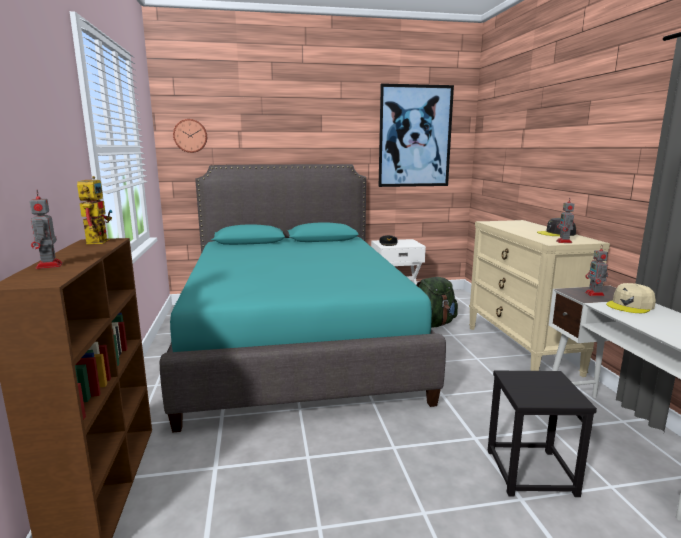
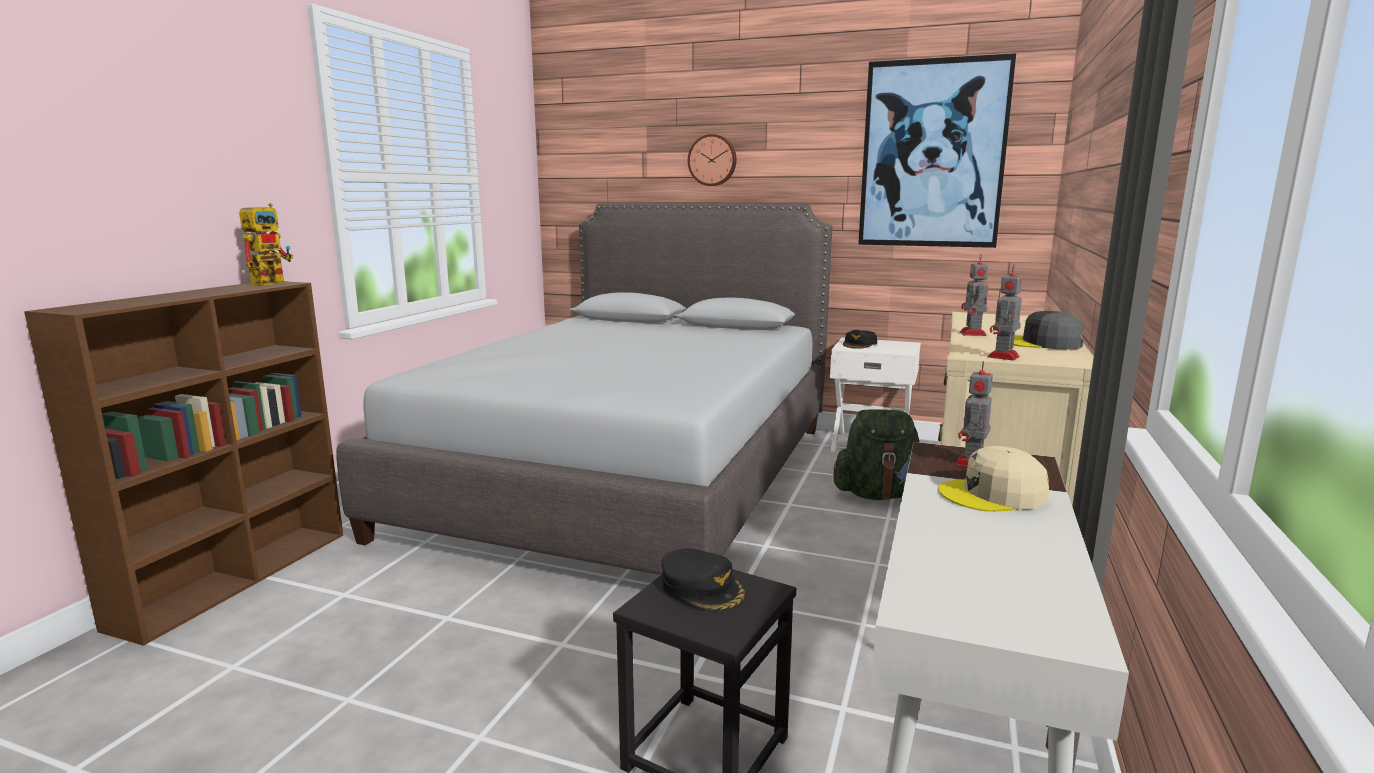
camera: 30 degrees right, 0 degrees up
toy robot [29,190,63,269] -> toy robot moved to [960,254,989,336]
turquoise bed [159,164,446,433] -> grey bed [336,203,833,575]
wall clock [173,119,207,153] -> wall clock moved to [688,134,737,186]
none -> black cap [662,548,747,612]

